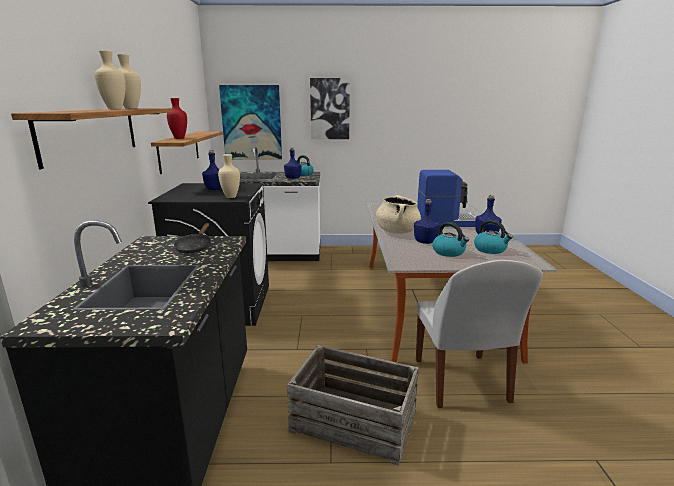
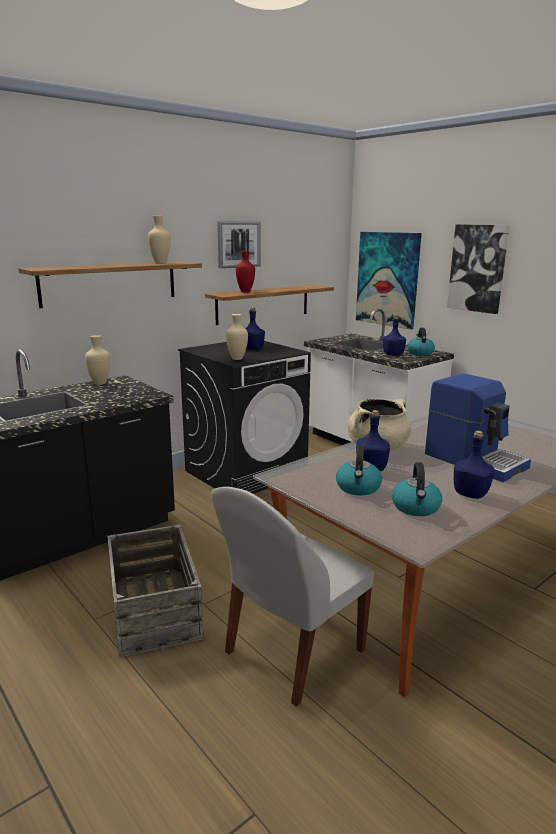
camera: 50 degrees right, 0 degrees up
beige vase [95,50,125,109] -> beige vase moved to [85,335,110,385]
black frying pan [174,223,211,254] -> none
none -> picture [217,221,261,268]

